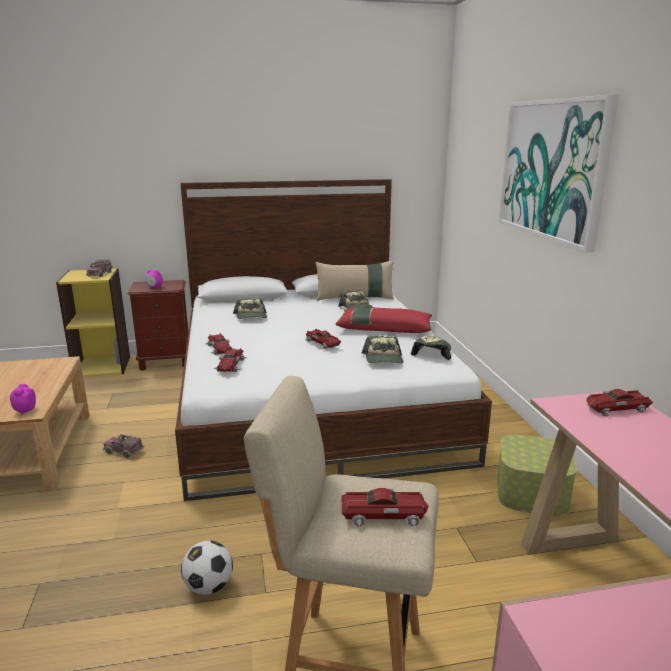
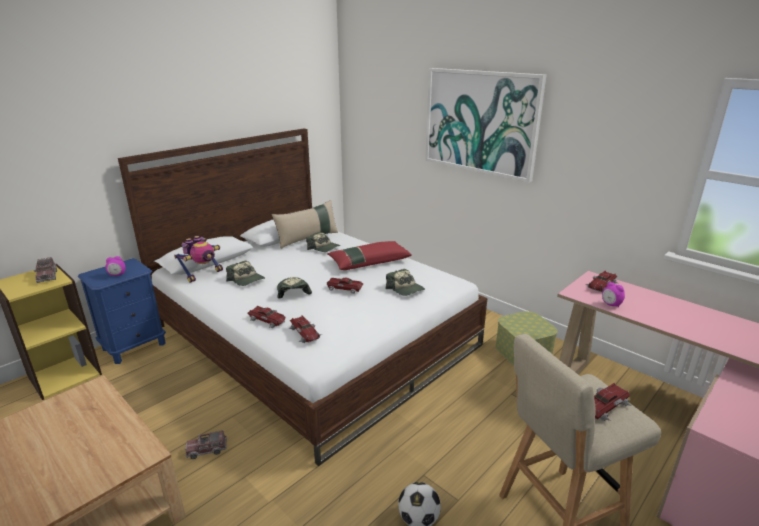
camera: 35 degrees left, 5 degrees up
alarm clock [10,384,36,414] -> alarm clock moved to [602,282,625,307]
brown nightstand [128,280,188,371] -> blue nightstand [78,258,166,364]
cap [411,335,451,360] -> cap moved to [277,277,312,298]
none -> toy robot [174,236,223,283]

